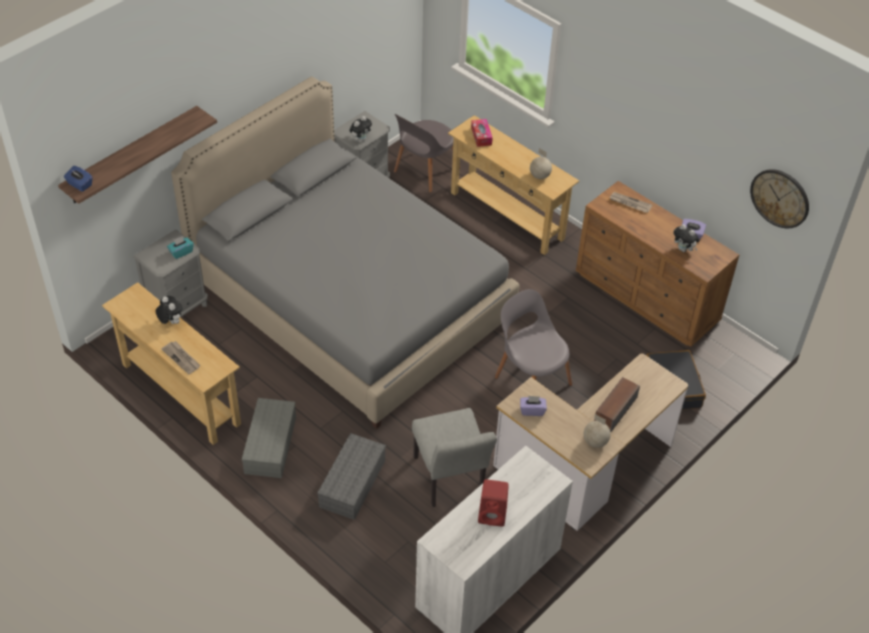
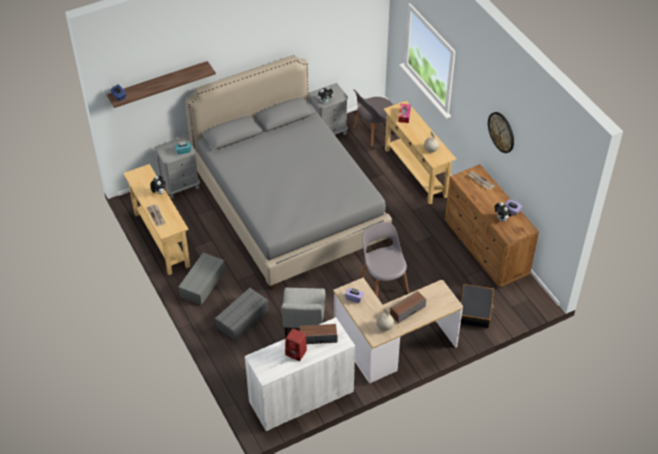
camera: 20 degrees right, 0 degrees up
wall clock [750,169,809,228] -> wall clock moved to [488,112,514,153]
none -> speaker [300,324,337,344]

